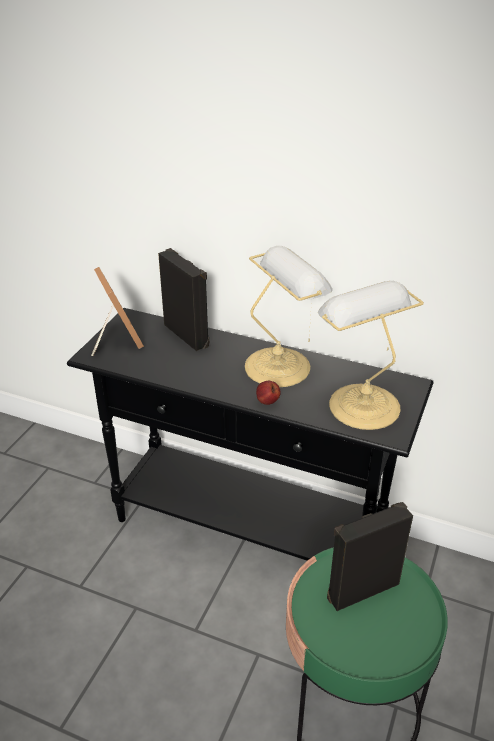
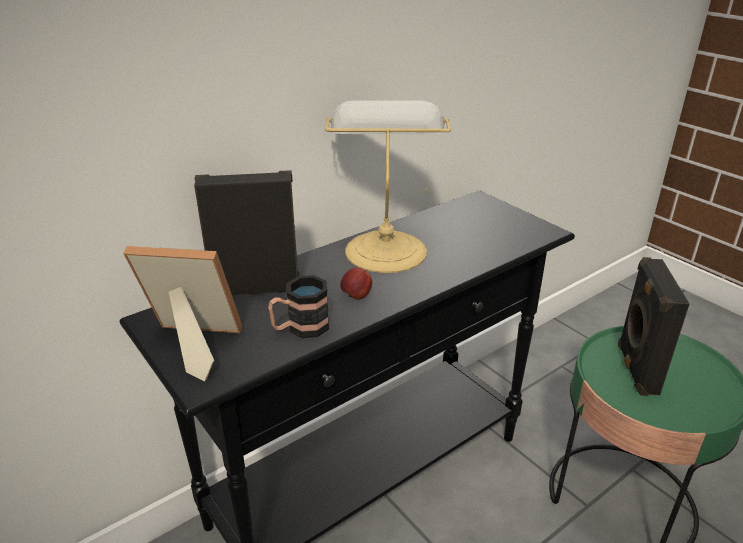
camera: 60 degrees left, 5 degrees down
apple [256,381,281,405] -> apple moved to [340,267,372,300]
table lamp [318,281,424,430] -> none
none -> mug [268,275,329,338]

